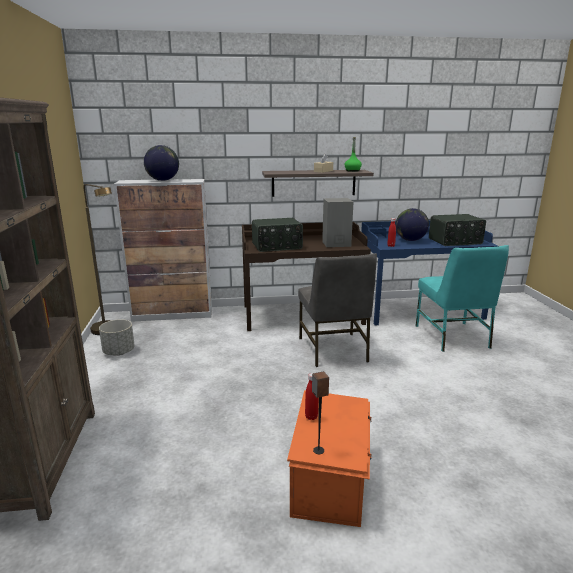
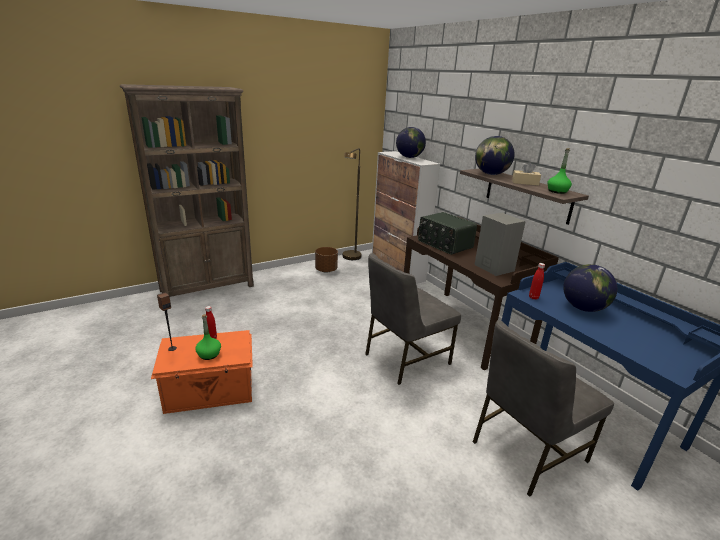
camera: 65 degrees right, 5 degrees up
grey planter [99,319,135,356] -> brown planter [315,247,338,273]
turquoise chair [416,245,509,352] -> grey chair [473,320,614,497]
radio [429,214,486,246] -> none
none -> green bottle [195,314,221,360]
none -> globe [475,136,515,175]

